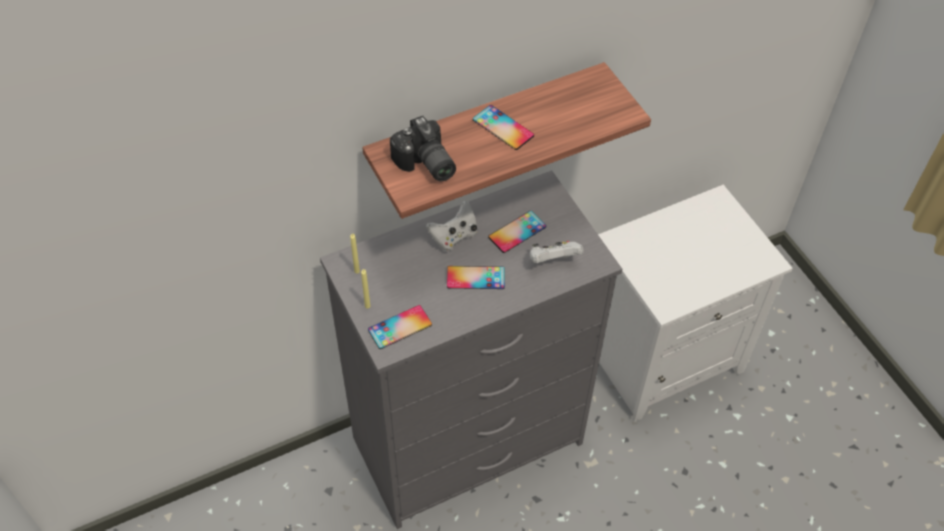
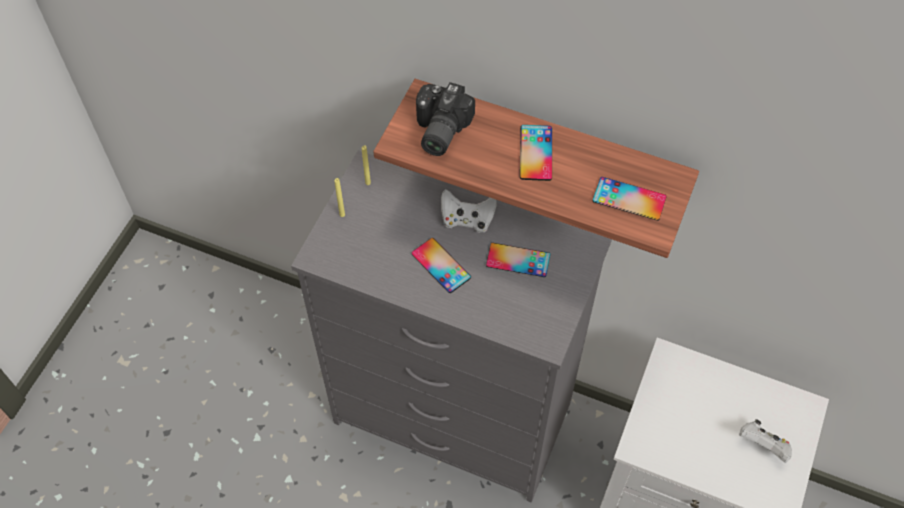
camera: 50 degrees right, 5 degrees up
phone [368,305,432,349] -> phone moved to [593,177,667,221]
white game controller [530,241,584,263] -> white game controller moved to [739,419,792,463]

